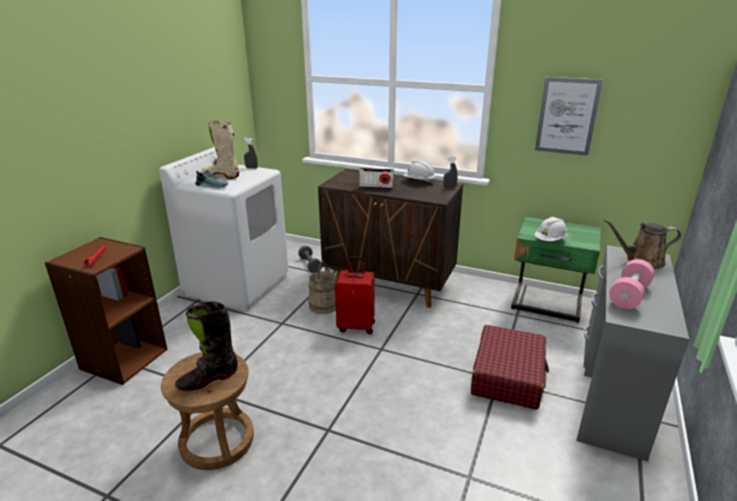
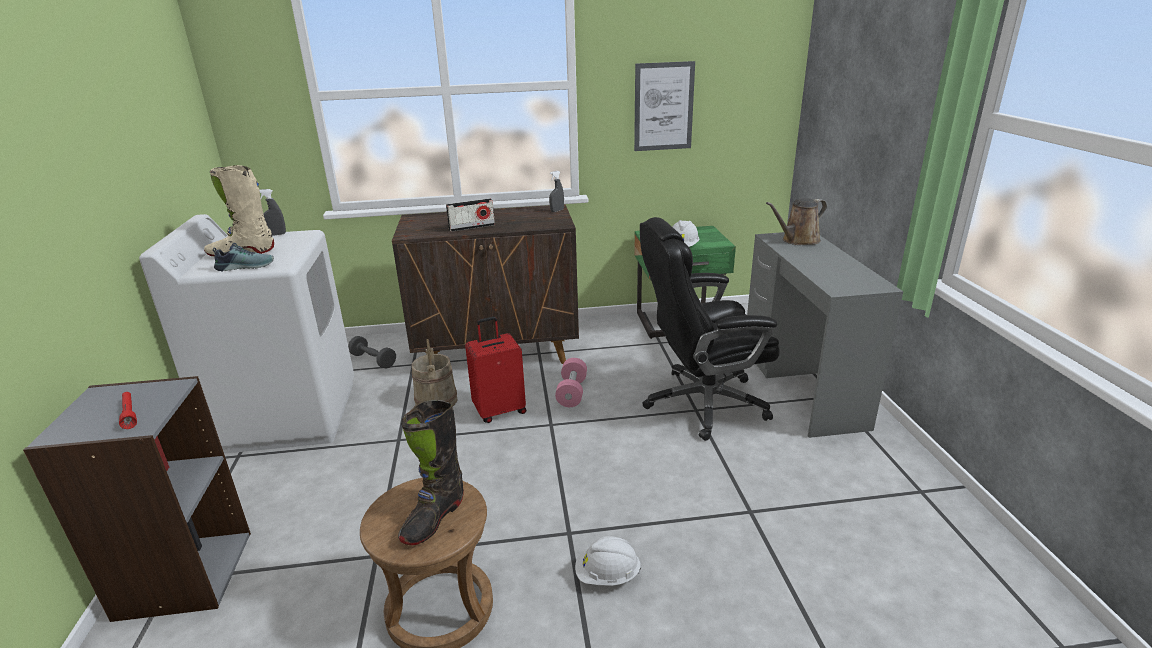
camera: 30 degrees left, 0 degrees up
brown bookcase [45,237,168,385] -> grey bookcase [23,376,251,622]
white hard hat [403,160,436,183] -> white hard hat moved to [575,536,641,586]
red suitcase [471,325,549,410] -> black office chair [640,217,780,441]
pink dumbbell [609,259,655,309] -> pink dumbbell moved to [555,358,587,407]

